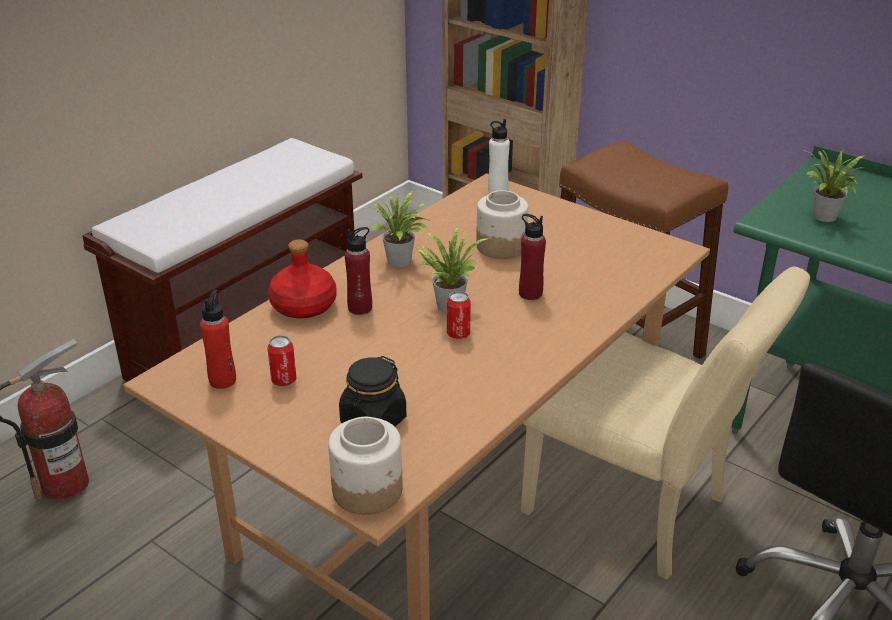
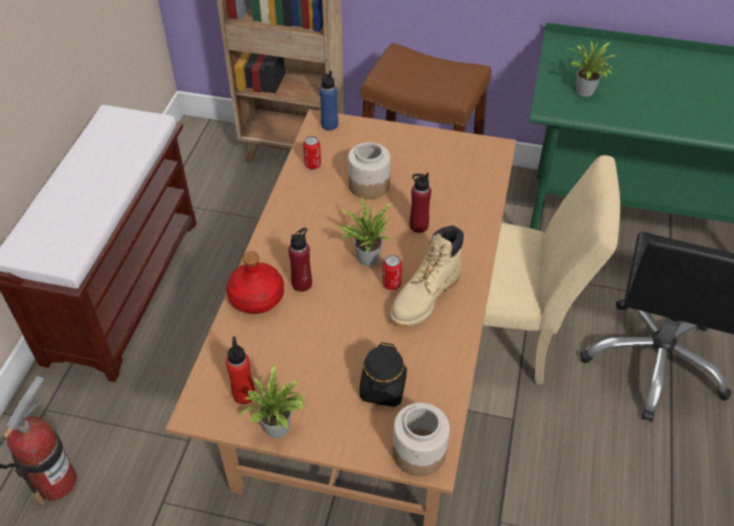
camera: 25 degrees left, 15 degrees up
can [267,335,297,386] -> can moved to [303,136,321,169]
potted plant [362,190,431,267] -> potted plant moved to [240,363,308,438]
white bottle [488,119,510,193] -> blue bottle [320,70,338,131]
none -> beige boot [390,225,464,327]

